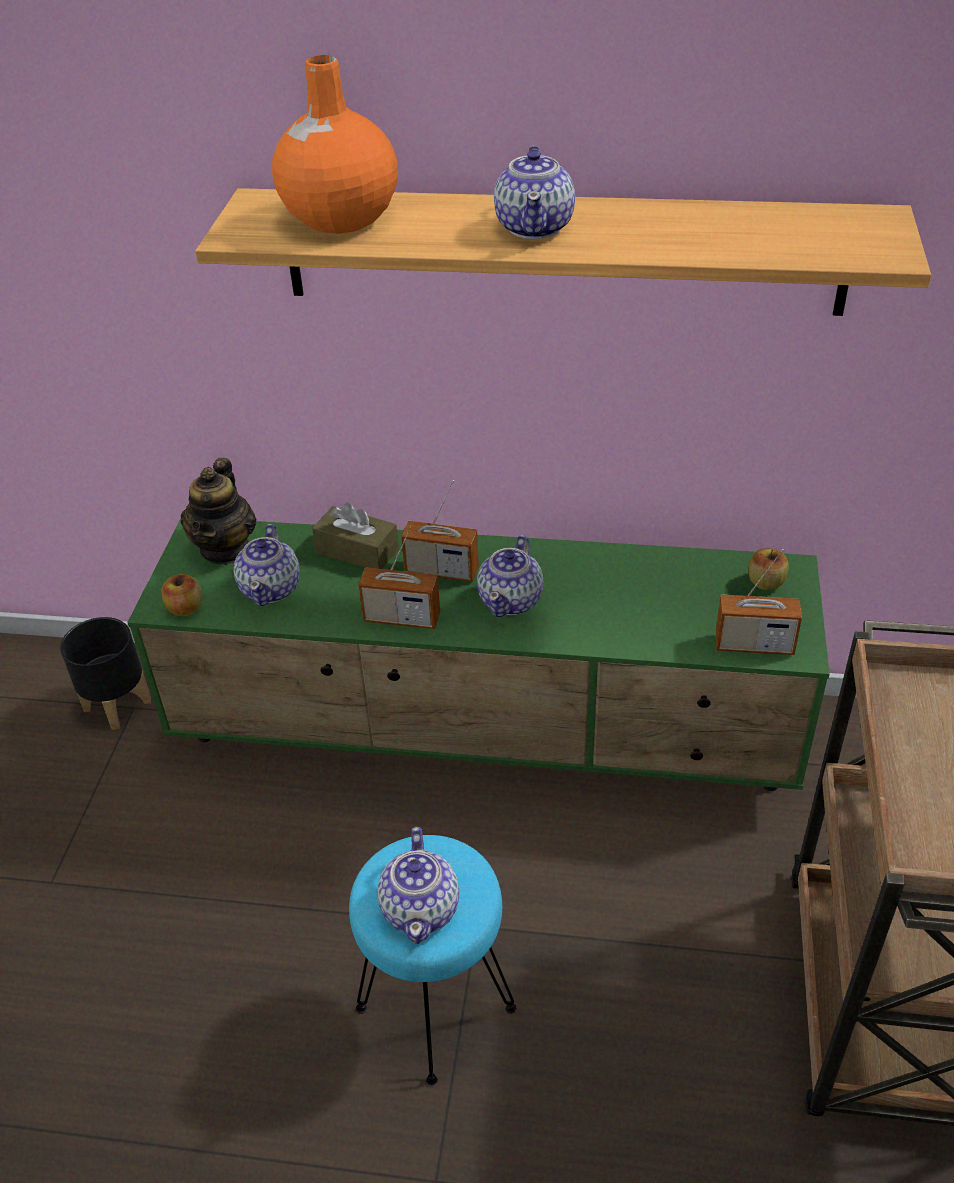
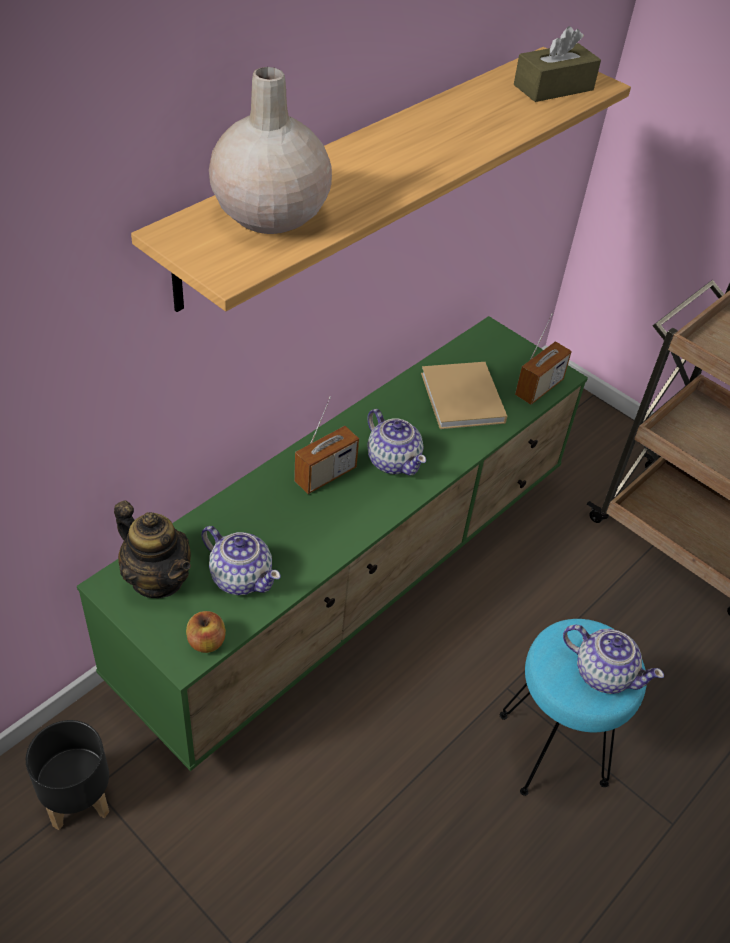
camera: 60 degrees left, 5 degrees up
orange vase [272,55,398,234] -> beige vase [209,67,332,234]
brown tissue box [312,502,399,569] -> brown tissue box moved to [514,26,601,102]
radio [358,525,440,629] -> none
teapot [494,146,575,239] -> none
apple [748,548,789,590] -> none
none -> beige book [421,362,507,429]

